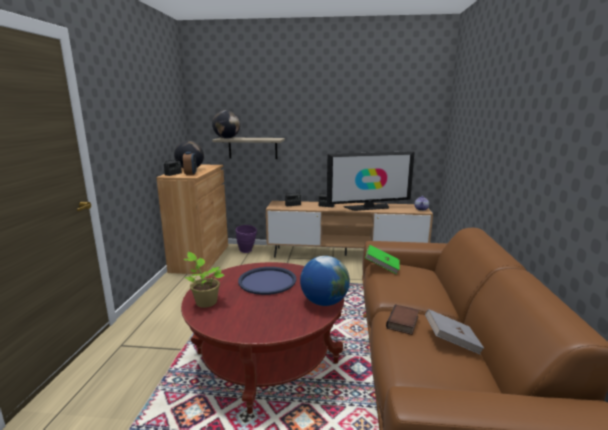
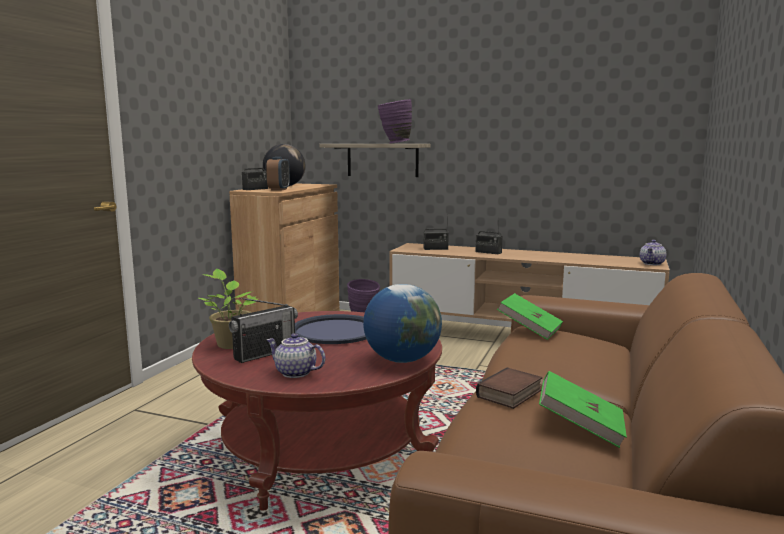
camera: 15 degrees right, 5 degrees down
globe [212,110,240,139] -> none
television [327,151,415,211] -> none
grey book [425,309,485,355] -> green book [539,371,627,448]
none -> radio [229,298,298,363]
none -> teapot [267,333,325,378]
none -> purple vase [378,99,412,143]

